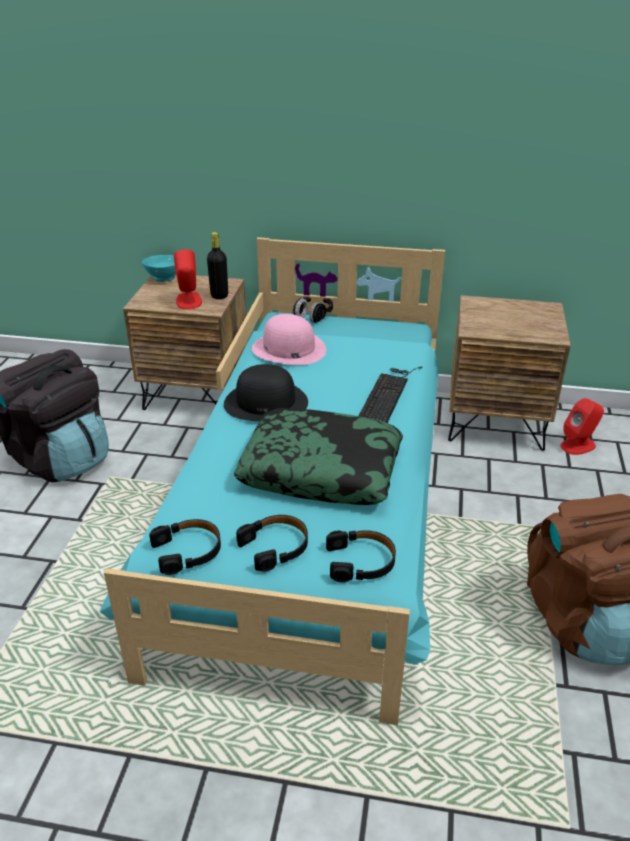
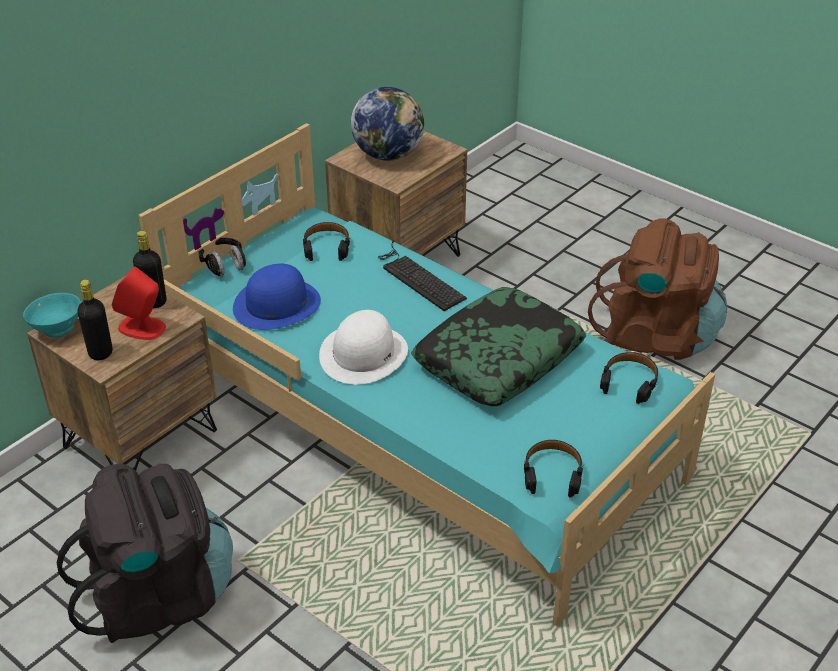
camera: 60 degrees left, 5 degrees up
black hat [224,364,308,421] -> white hat [319,310,408,384]
black headphones [236,515,308,572] -> black headphones moved to [303,222,350,261]
pink hat [252,314,326,365] -> blue hat [233,264,321,330]
red speaker [560,398,604,455] -> none
none -> black bottle [77,279,112,360]
none -> globe [351,87,424,161]

